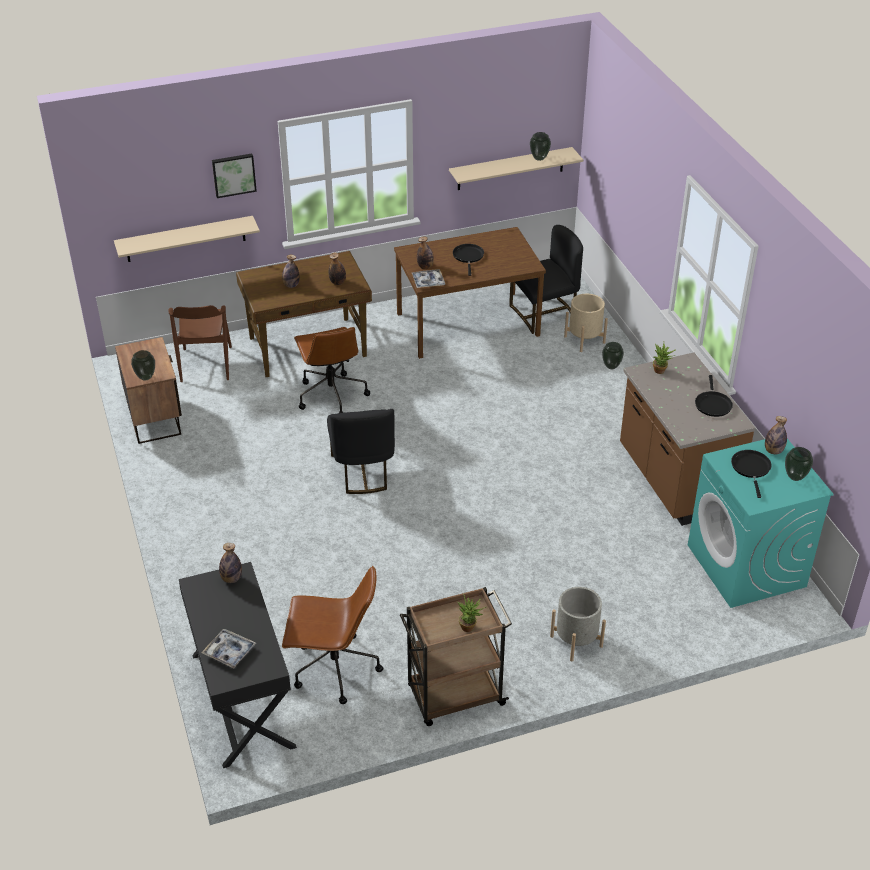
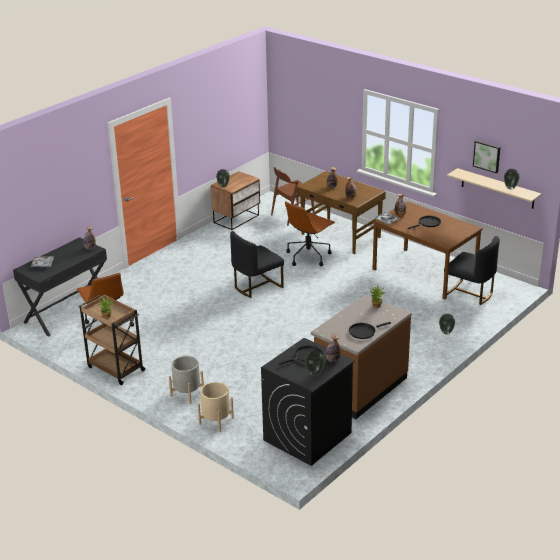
camera: 60 degrees right, 10 degrees down
beige shelf [114,216,260,262] -> none
picture [212,153,257,198] -> picture moved to [473,140,500,173]
beige planter [564,294,608,352] -> beige planter moved to [198,382,234,432]
turquoise washing machine [688,439,834,608] -> black washing machine [261,338,355,466]

